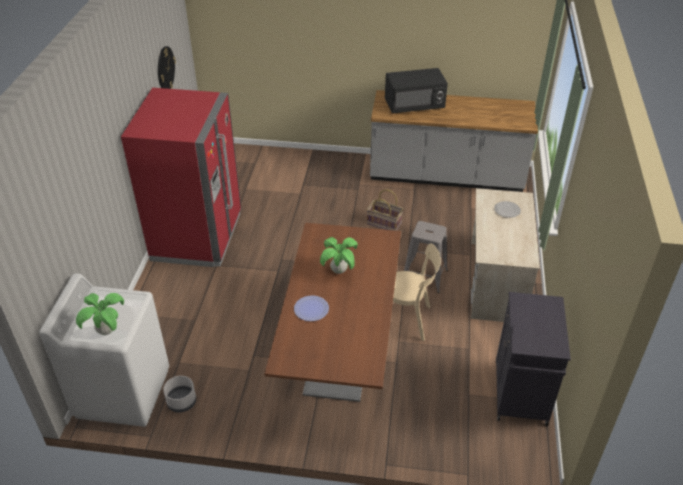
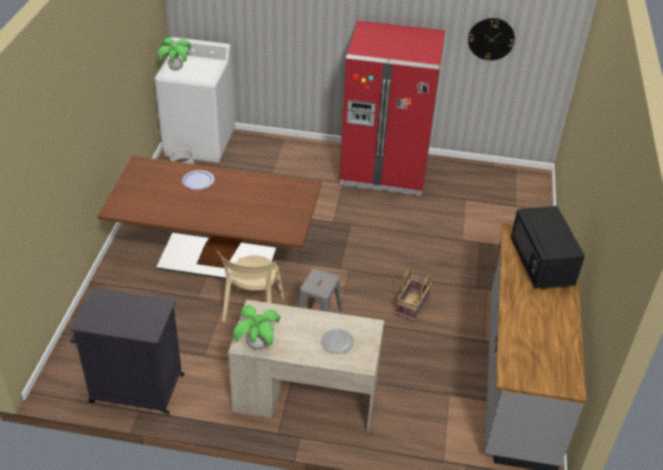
camera: 90 degrees right, 0 degrees up
potted plant [320,237,358,274] -> potted plant moved to [233,305,280,349]

